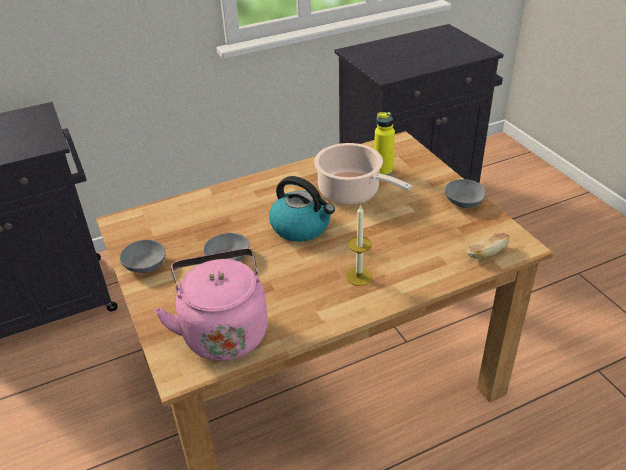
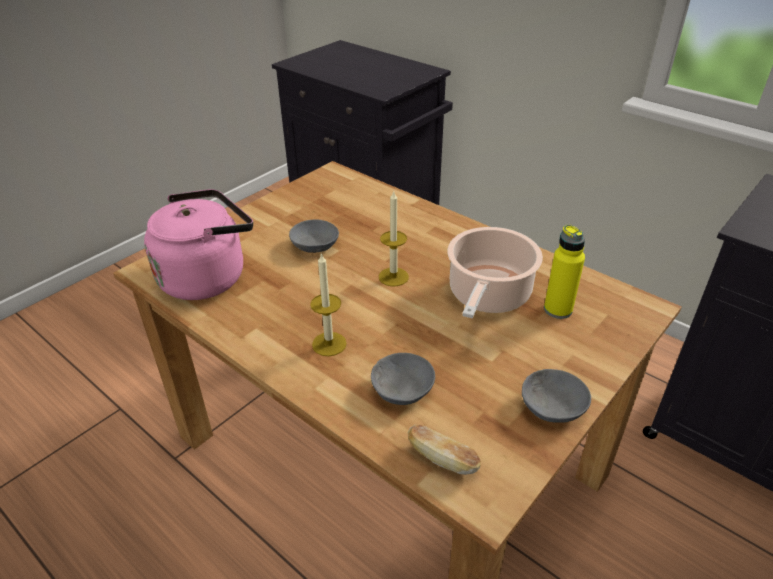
camera: 65 degrees right, 0 degrees up
grey bowl [120,240,166,273] -> grey bowl moved to [371,353,435,405]
kettle [269,176,335,242] -> candle [379,191,409,287]

